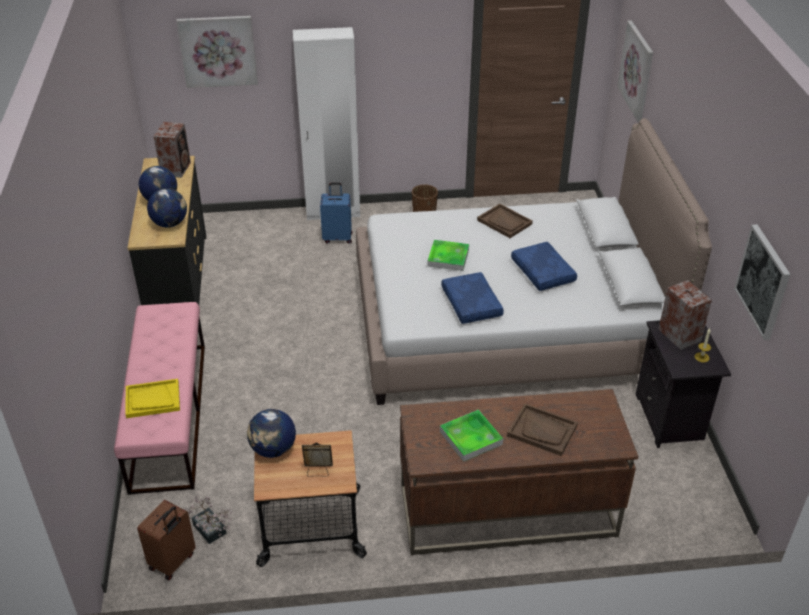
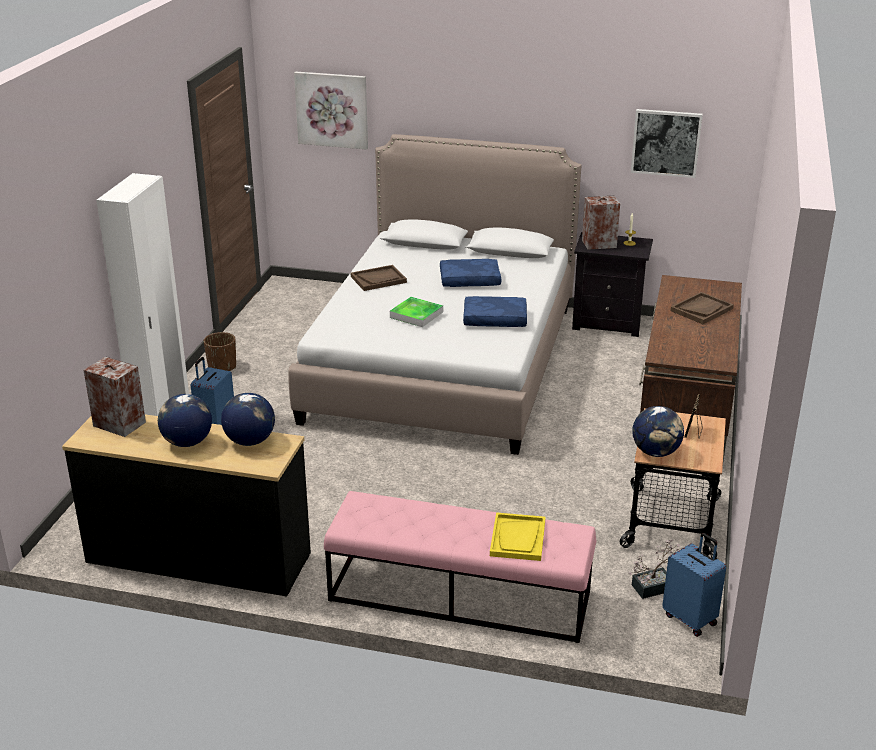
camera: 70 degrees left, 10 degrees down
brown suitcase [137,500,196,580] -> blue suitcase [662,533,726,637]
picture [176,16,258,88] -> none
tray [440,410,503,462] -> none

